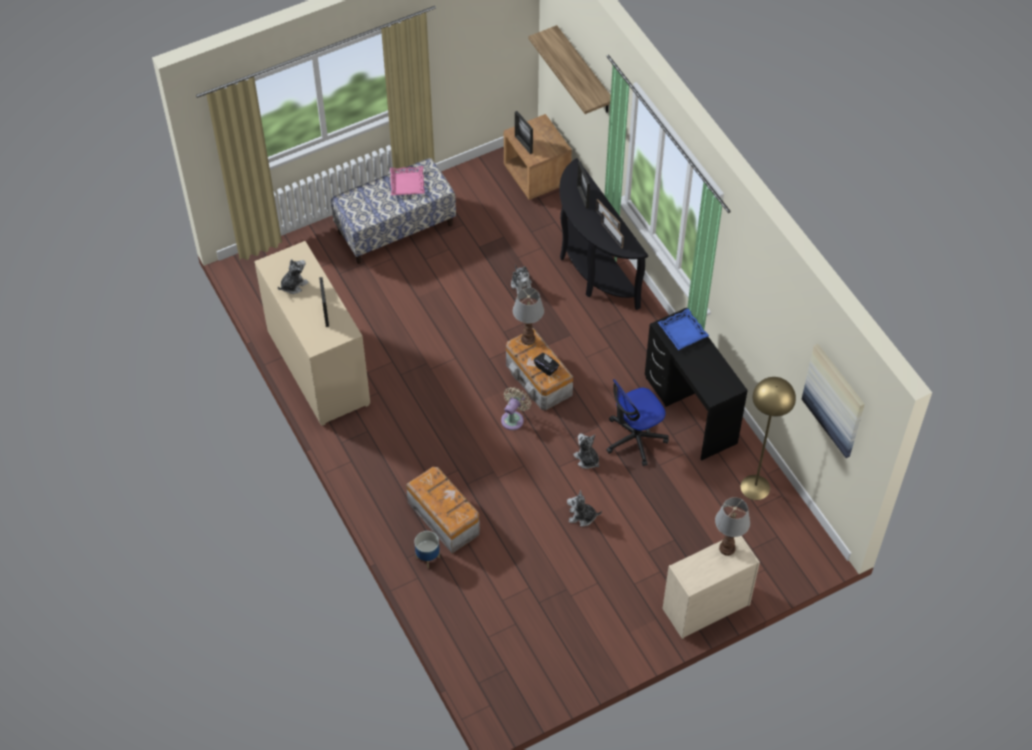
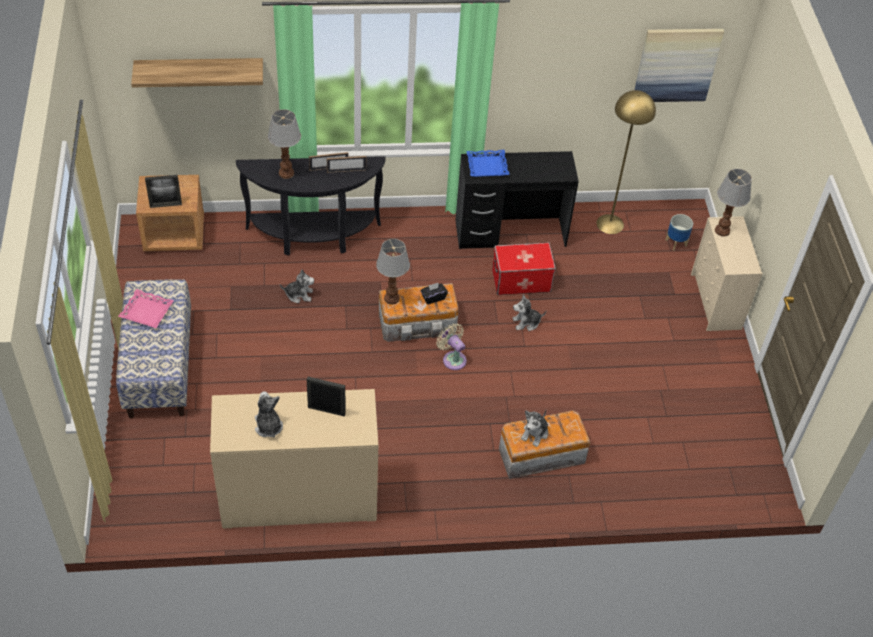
camera: 70 degrees left, 5 degrees down
planter [414,531,440,568] -> planter moved to [665,214,693,251]
plush toy [567,490,602,526] -> plush toy moved to [521,410,548,447]
picture frame [577,162,590,209] -> table lamp [268,109,301,179]
office chair [606,379,669,466] -> storage box [492,242,556,295]

